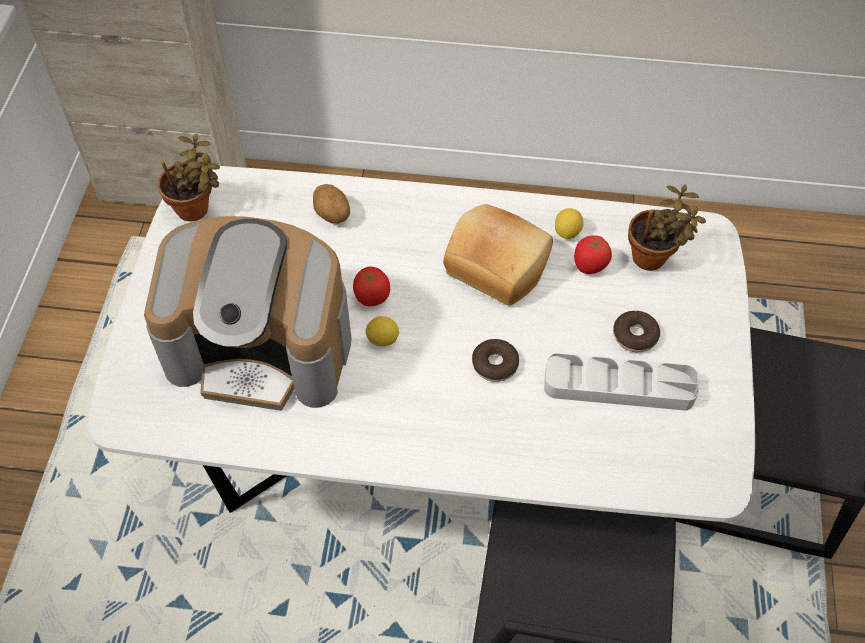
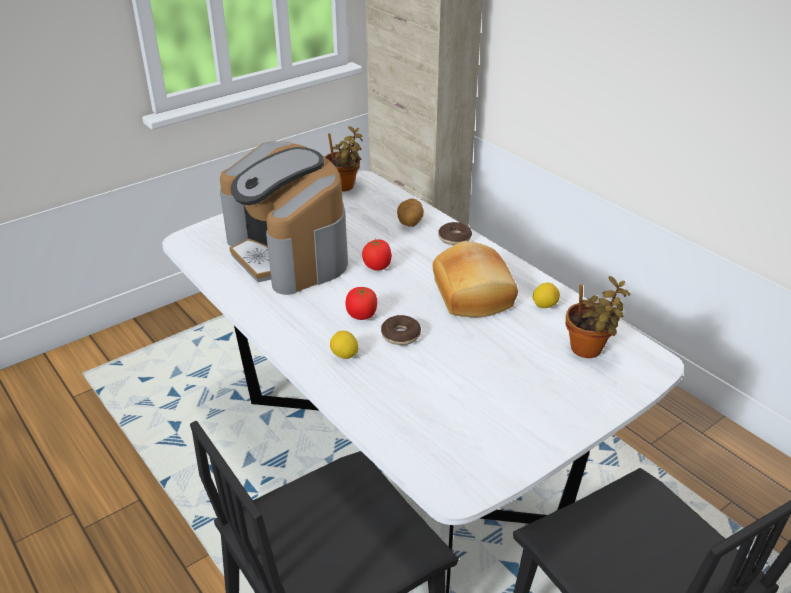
camera: 45 degrees right, 20 degrees down
lemon [366,316,399,346] -> lemon moved to [330,331,358,359]
grey tray [544,353,699,411] -> none
tomato [574,235,612,274] -> tomato moved to [346,287,377,320]
donut [613,311,660,352] -> donut moved to [438,222,472,245]

